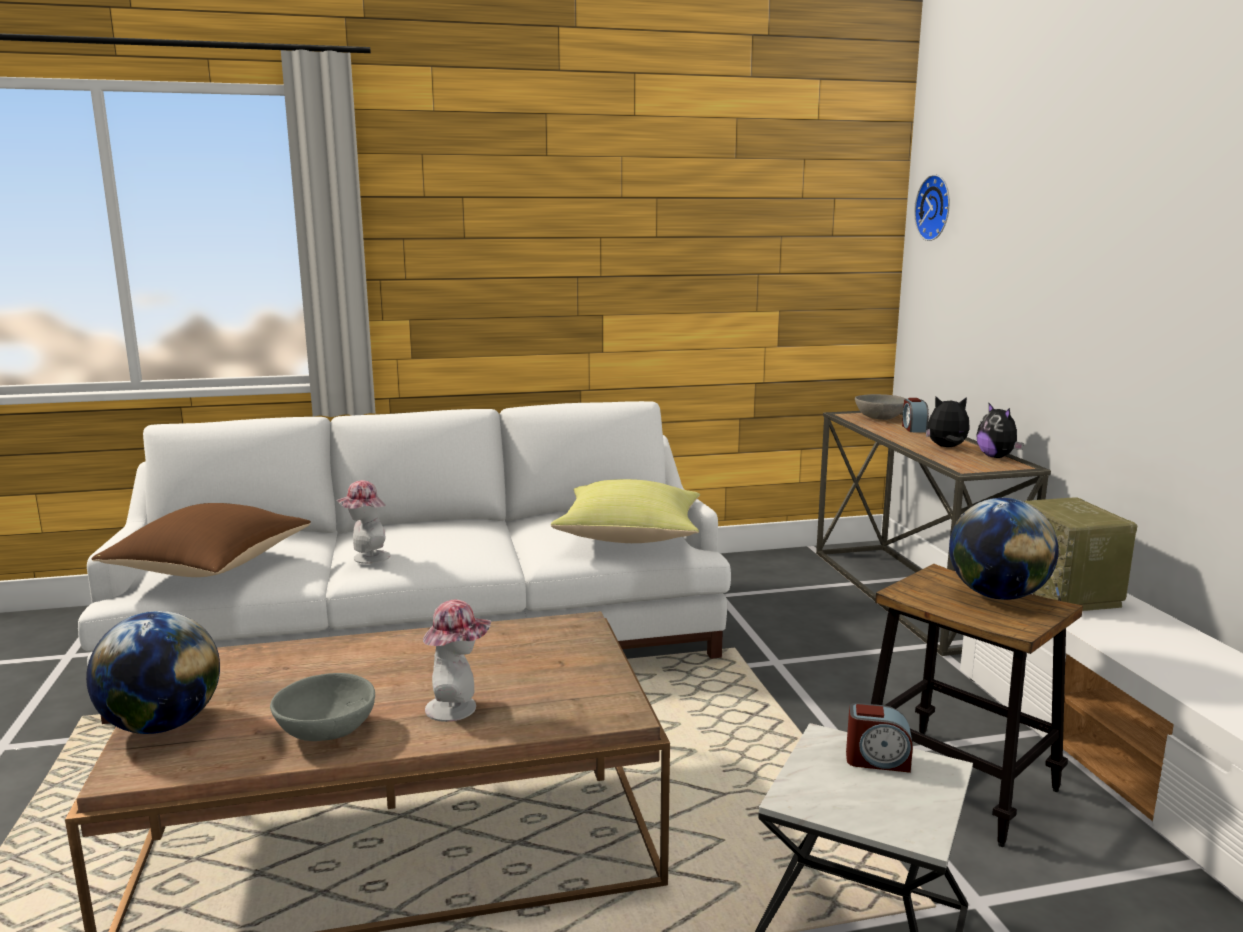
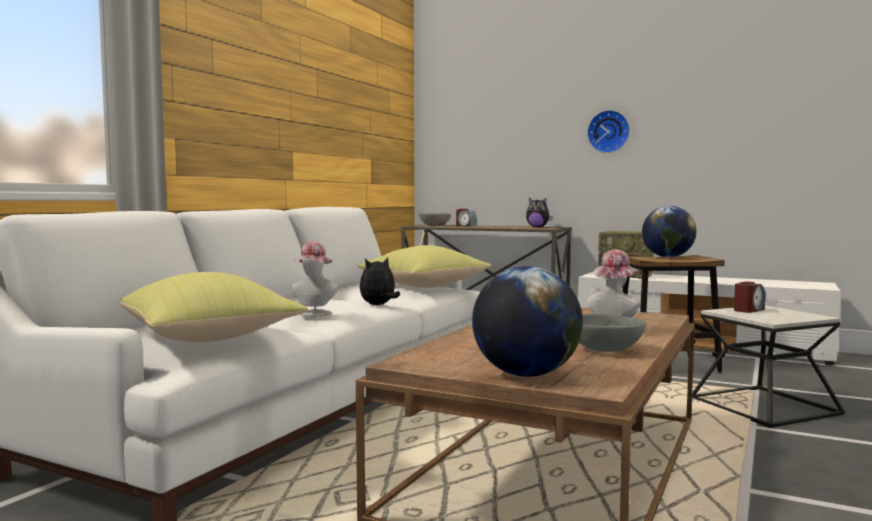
camera: 50 degrees left, 10 degrees down
brown pillow [92,503,311,577] -> yellow pillow [120,272,308,342]
wall clock [914,174,950,241] -> wall clock moved to [587,110,630,153]
plush toy [925,396,970,447] -> plush toy moved to [360,257,400,305]

